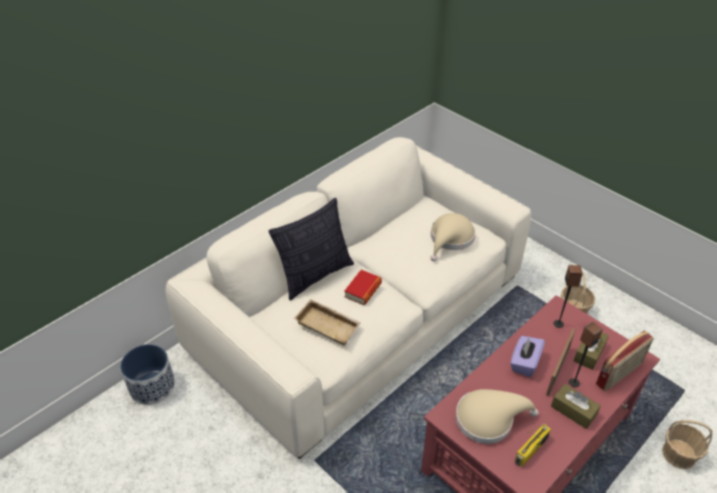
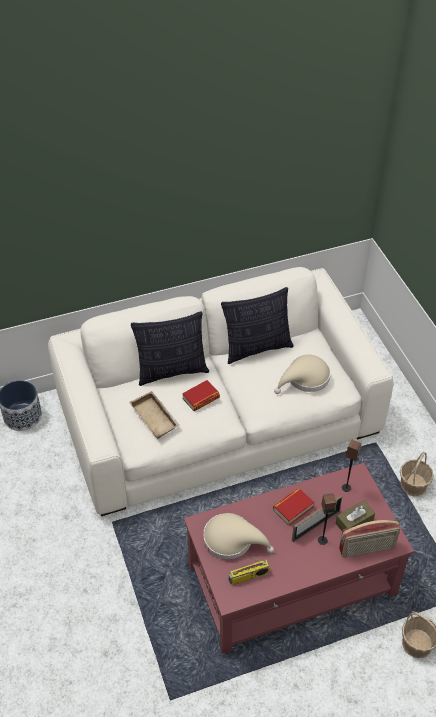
camera: 25 degrees right, 5 degrees up
purple tissue box [510,336,545,377] -> book [273,488,314,526]
brown tissue box [551,384,601,429] -> none
none -> pillow [221,287,294,364]

